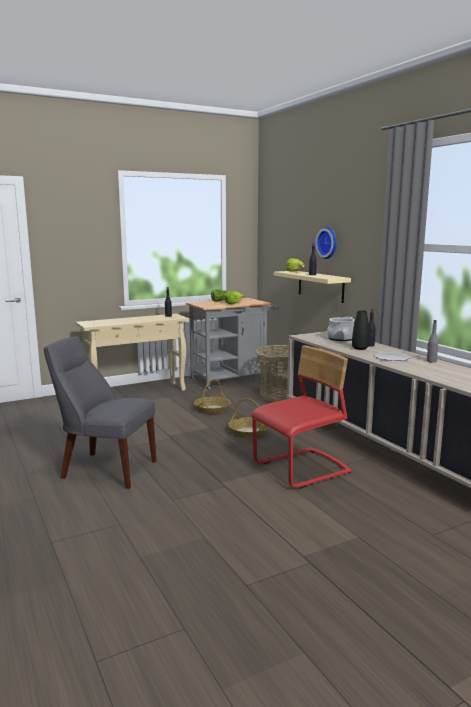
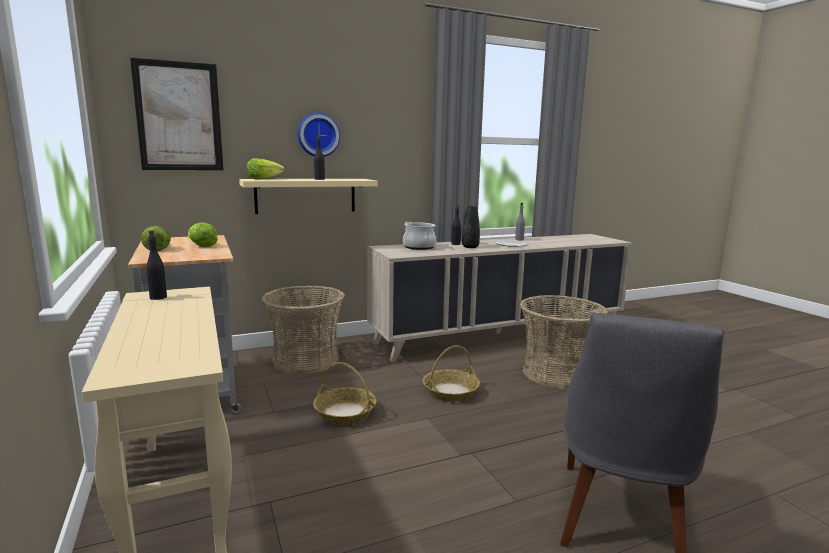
camera: 85 degrees left, 0 degrees up
red chair [252,345,352,488] -> basket [520,295,608,389]
none -> picture [130,57,224,170]

